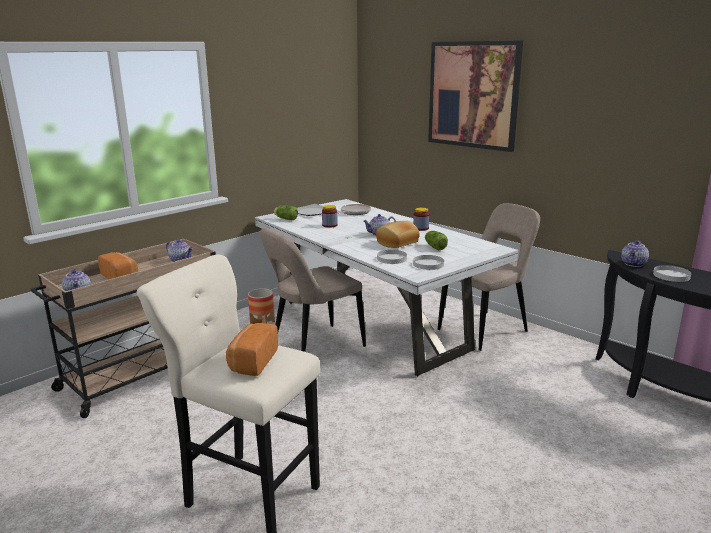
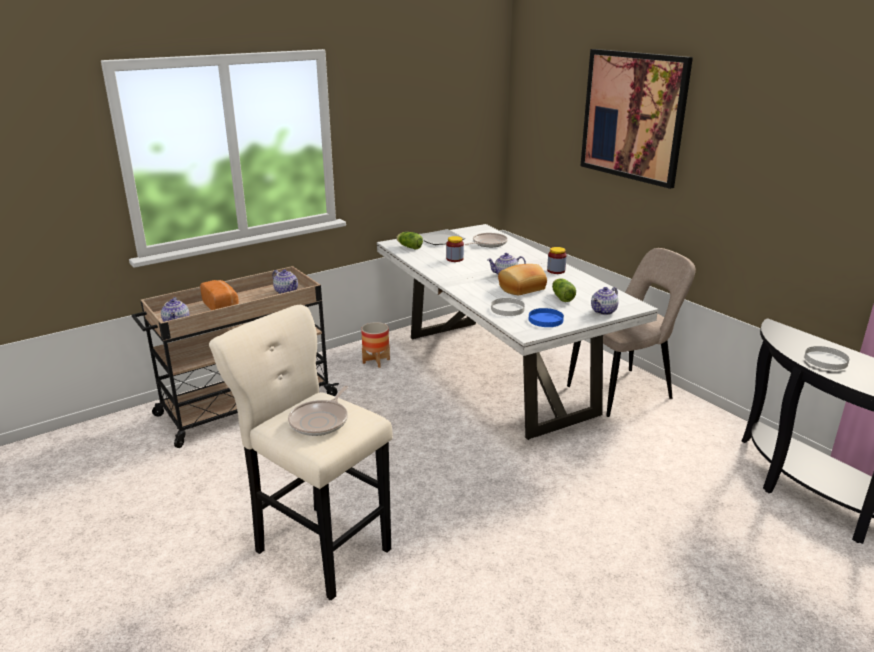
camera: 10 degrees right, 5 degrees up
bread [226,323,278,376] -> frying pan [288,386,349,436]
beige chair [260,227,366,352] -> none
white plate [413,255,444,270] -> blue plate [529,308,564,327]
teapot [621,240,649,267] -> teapot moved to [591,287,618,315]

